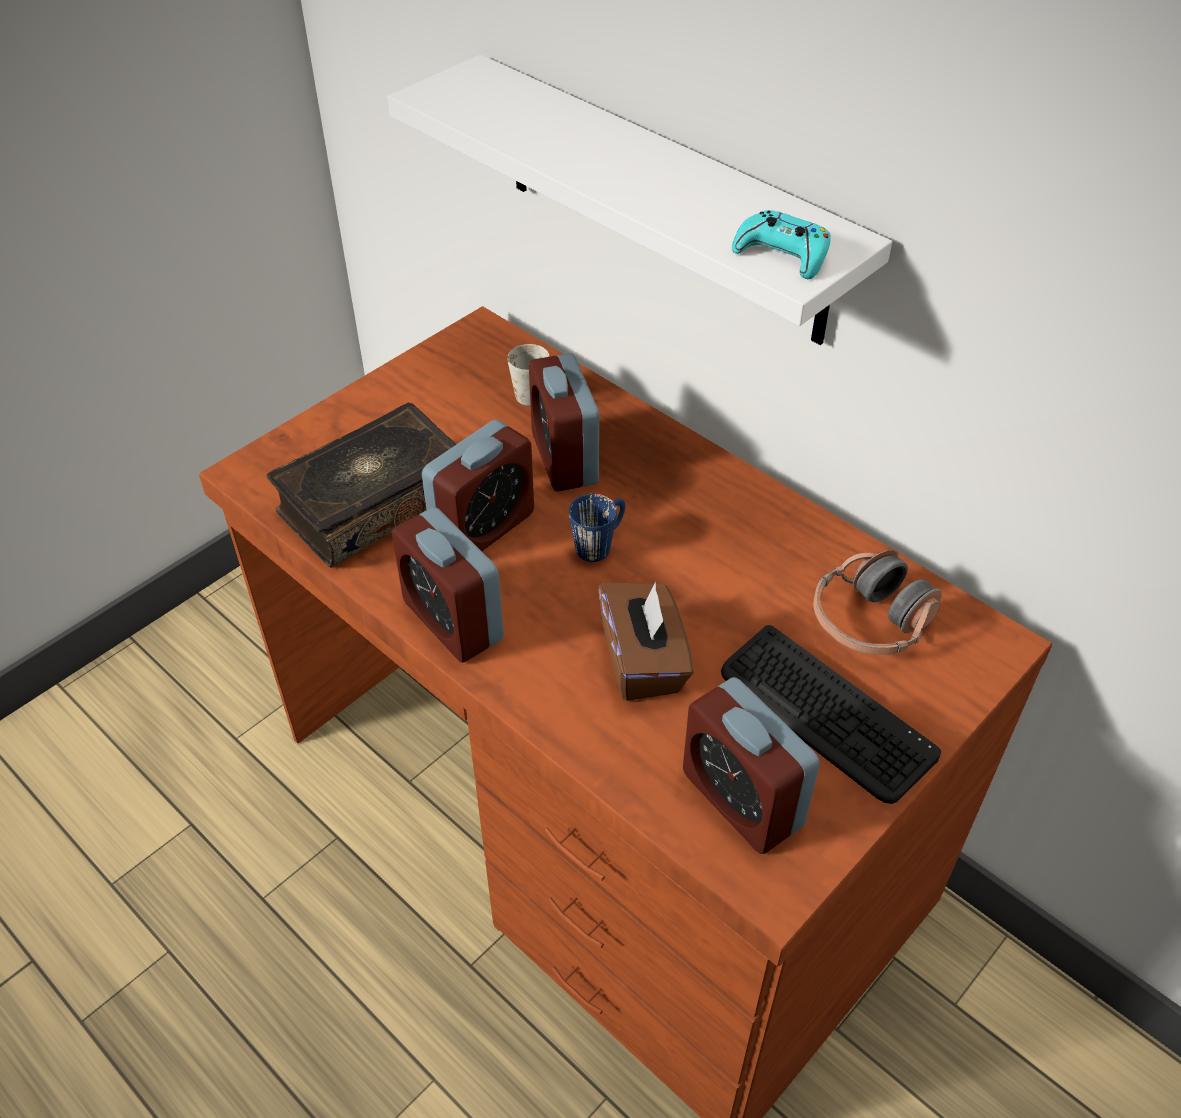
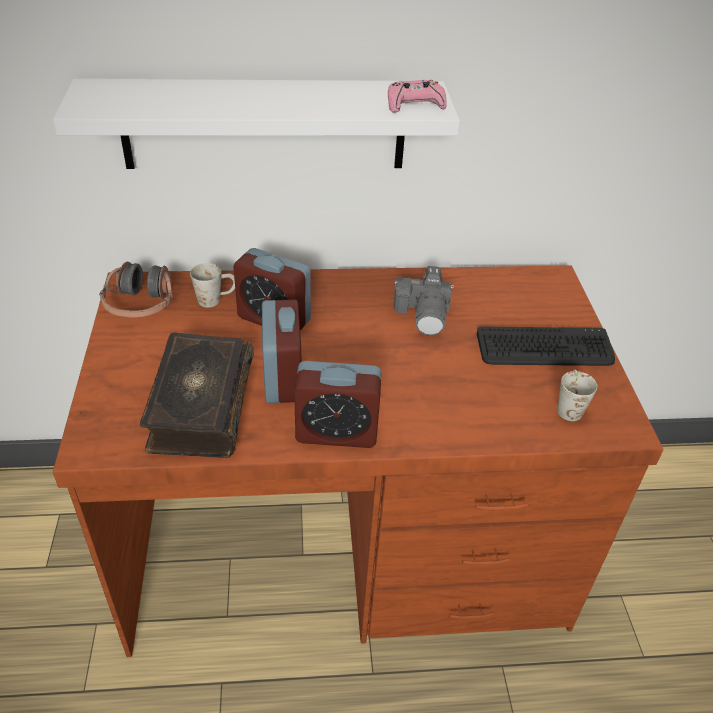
camera: 50 degrees left, 5 degrees down
blue mug [569,494,625,562] -> none
brown tissue box [598,582,694,701] -> none
alarm clock [683,677,820,854] -> white mug [557,370,597,421]
turquoise game controller [732,210,830,279] -> pink game controller [388,80,447,113]
headphones [813,550,942,655] -> headphones moved to [99,262,173,318]
none -> camera [394,266,454,335]

